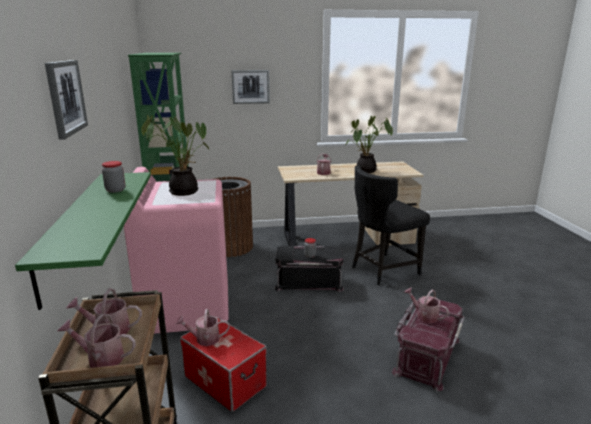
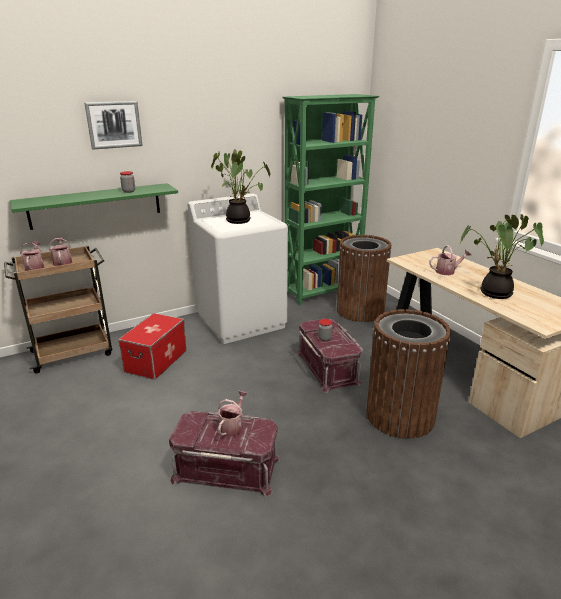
camera: 70 degrees right, 5 degrees up
pink washing machine [124,167,229,334] -> white washing machine [188,194,288,344]
watering can [175,309,230,346] -> none
picture [231,70,270,104] -> none
black storage box [275,246,344,292] -> red storage box [296,318,363,393]
black chair [352,165,430,285] -> brown trash can [366,309,451,439]

